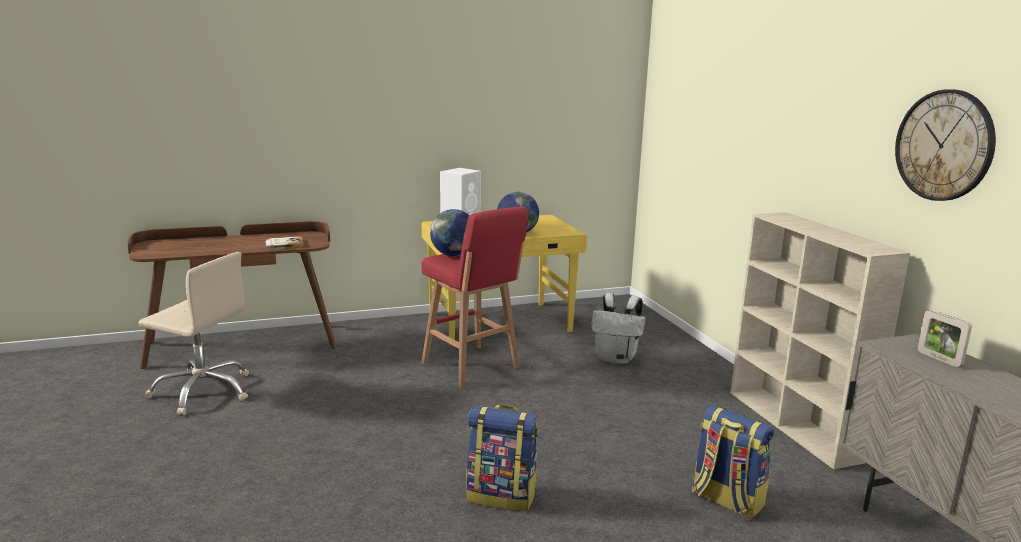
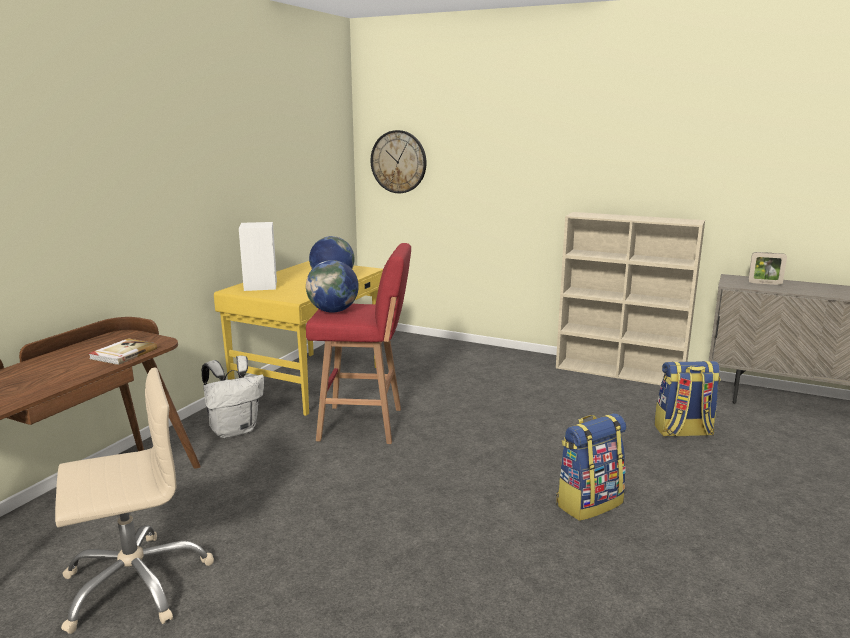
camera: 45 degrees left, 0 degrees up
white backpack [591,293,645,364] -> white backpack moved to [202,356,264,438]
wall clock [895,90,996,201] -> wall clock moved to [371,130,426,193]

